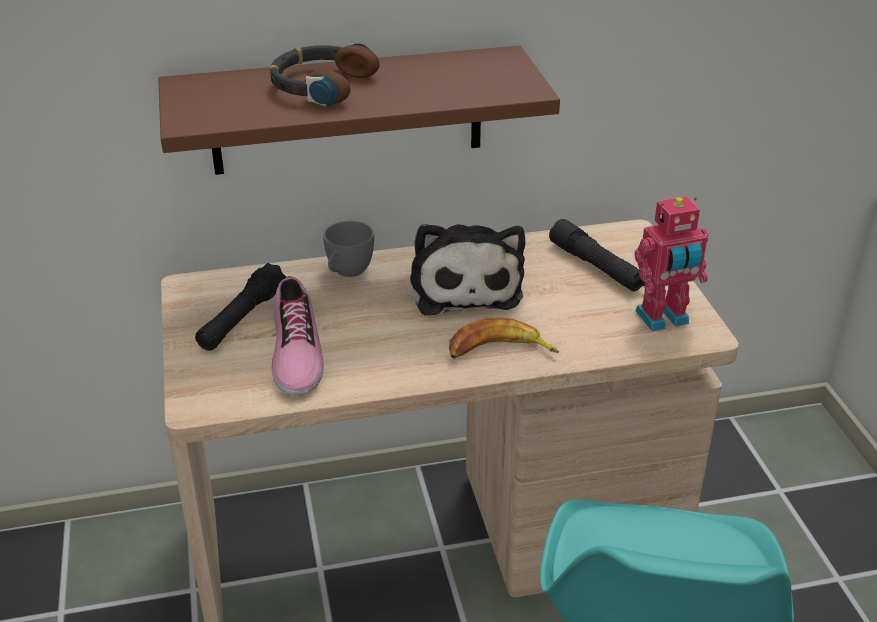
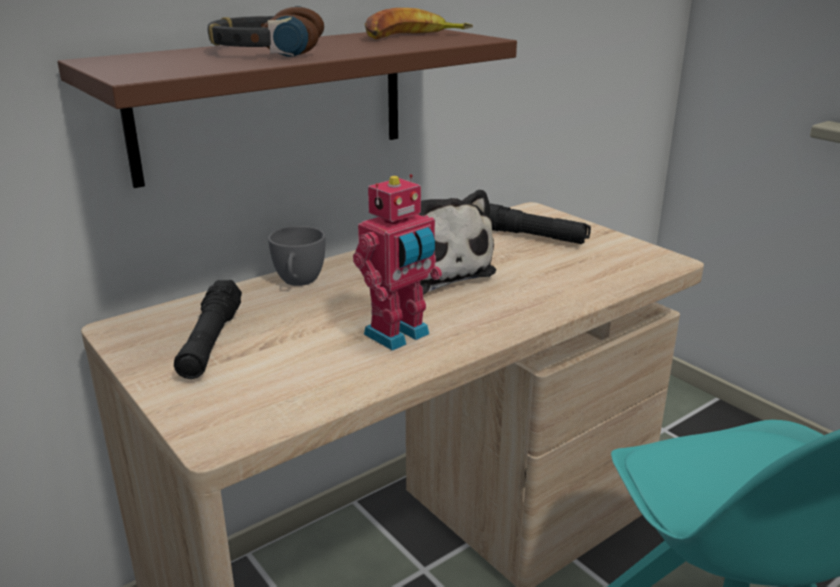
camera: 25 degrees left, 10 degrees down
shoe [271,277,324,396] -> none
banana [449,318,559,359] -> banana moved to [365,8,473,39]
toy robot [634,196,708,331] -> toy robot moved to [353,174,442,351]

